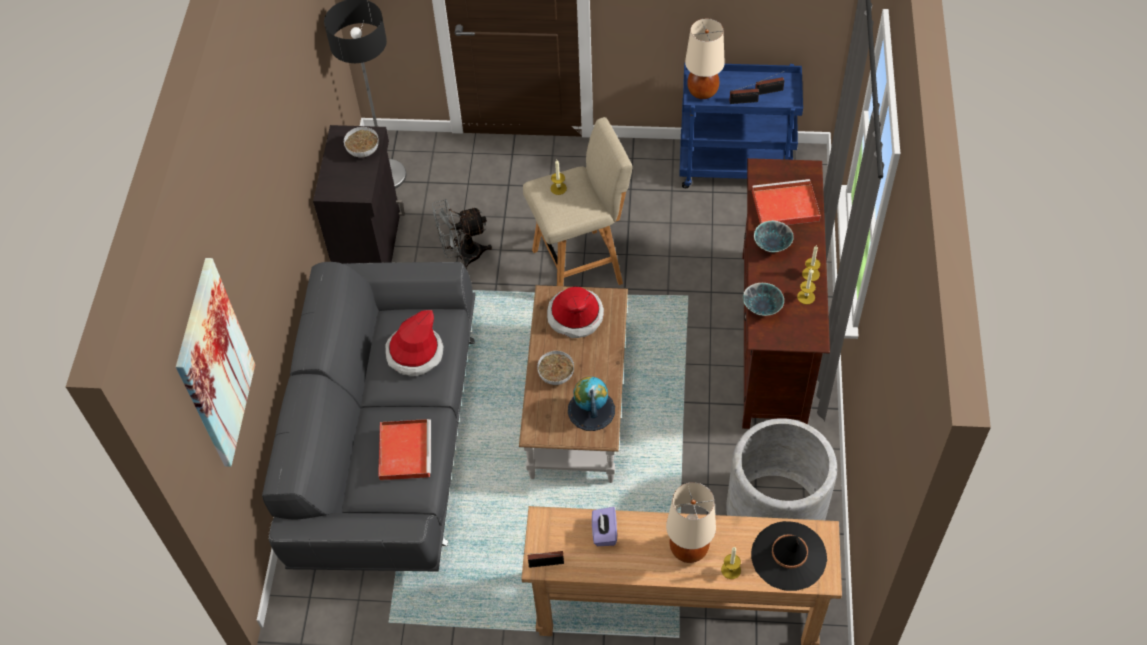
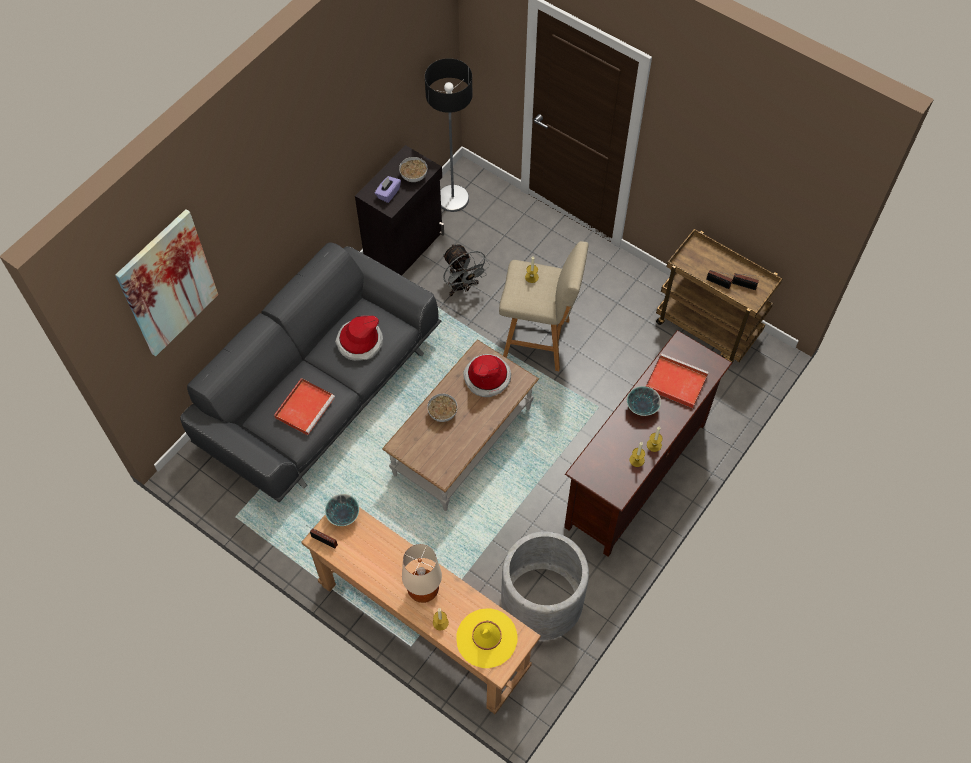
camera: 30 degrees right, 5 degrees up
grey fan [432,199,492,269] -> grey fan turned 135 degrees counterclockwise [443,244,490,296]
globe [568,377,615,431] -> none
purple tissue box [592,507,617,546] -> purple tissue box moved to [375,176,401,203]
blue cart [679,63,803,188] -> brown cart [656,229,783,363]
beige table lamp [685,19,725,99] -> none
bowl [743,283,784,316] -> bowl moved to [325,494,359,526]
black hat [751,521,827,591] -> yellow hat [456,609,518,668]

